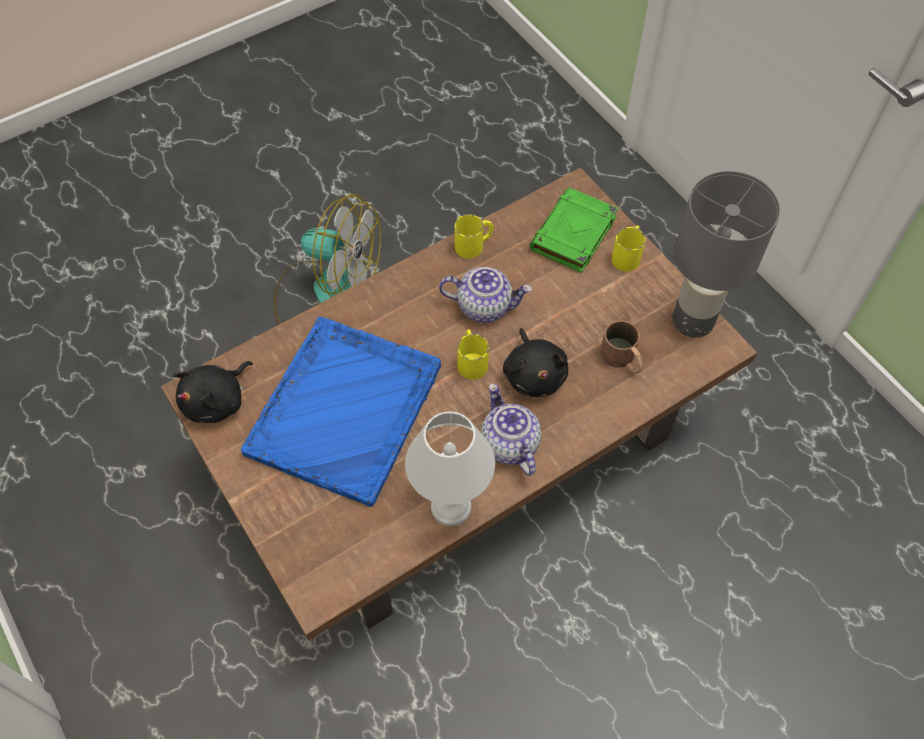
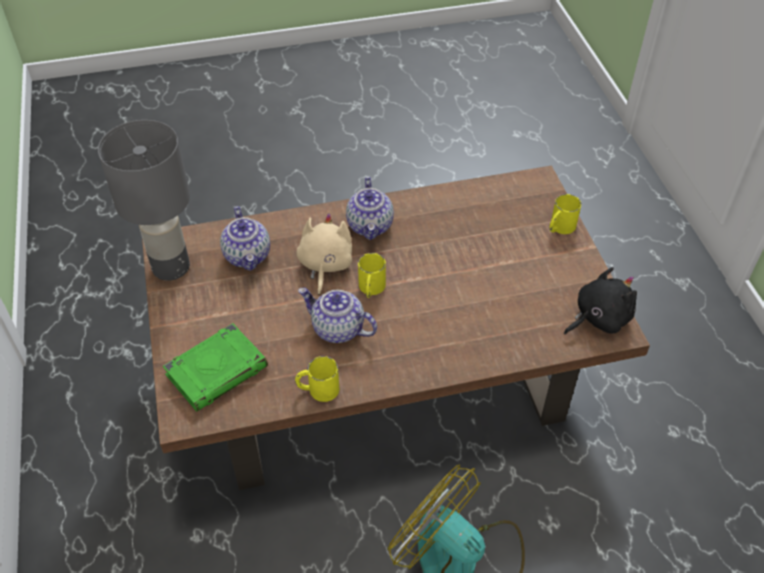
camera: 160 degrees left, 10 degrees down
blue tray [241,317,441,507] -> none
white table lamp [405,411,495,526] -> none
black plush toy [503,328,568,397] -> beige plush toy [296,213,352,295]
brown mug [601,321,643,373] -> teapot [220,206,270,271]
yellow mug [612,225,646,272] -> yellow mug moved to [549,194,581,234]

